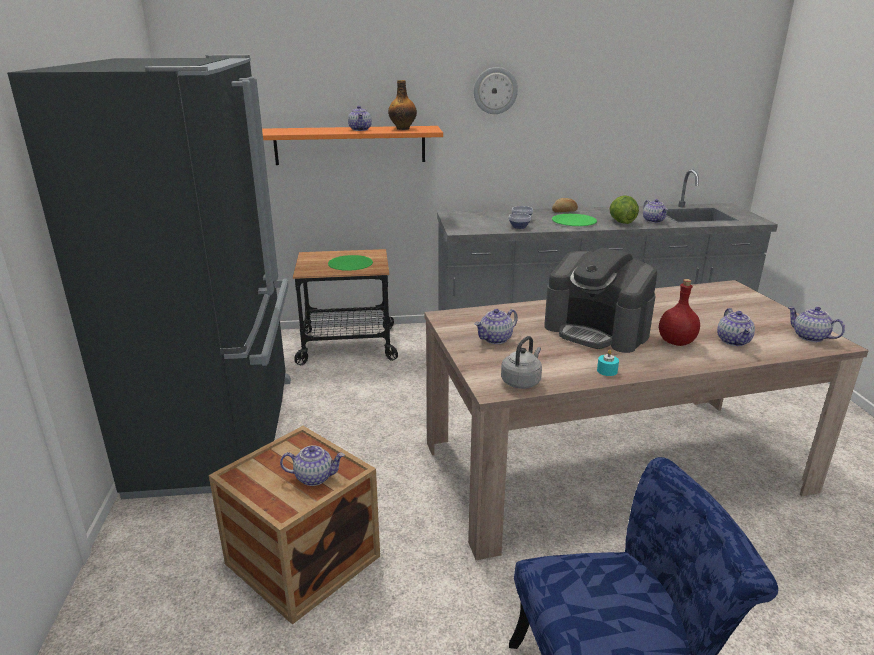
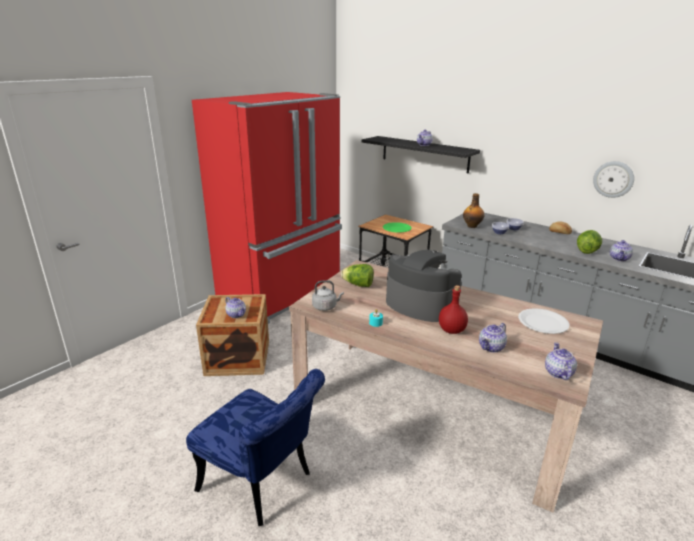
camera: 45 degrees right, 0 degrees up
black fridge [7,55,291,499] -> red fridge [192,92,342,324]
orange shelf [262,126,443,165] -> black shelf [362,136,480,173]
bottle [388,80,417,130] -> bottle moved to [463,193,484,228]
wall clock [474,67,518,114] -> wall clock moved to [593,161,634,198]
teapot [475,309,518,344] -> lettuce [341,264,374,287]
coffee machine [544,248,657,353] -> coffee machine turned 135 degrees clockwise [386,250,462,322]
green plate [552,214,597,226] -> none
none -> white plate [518,308,569,334]

